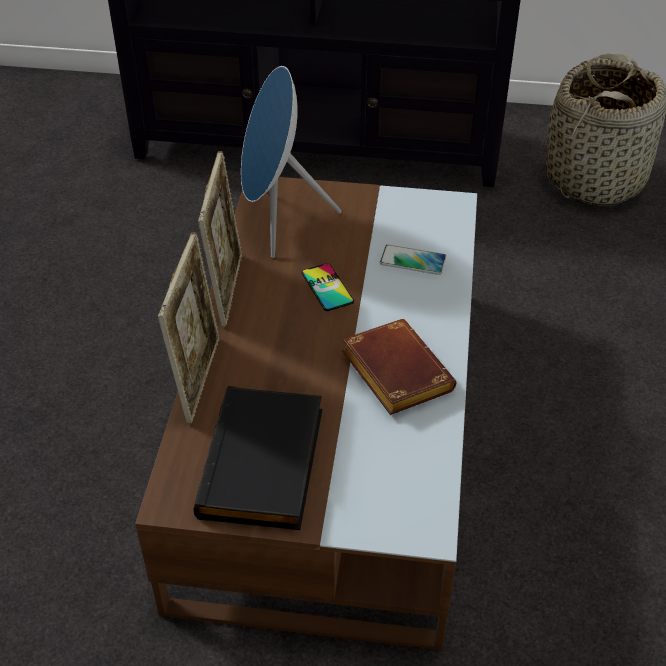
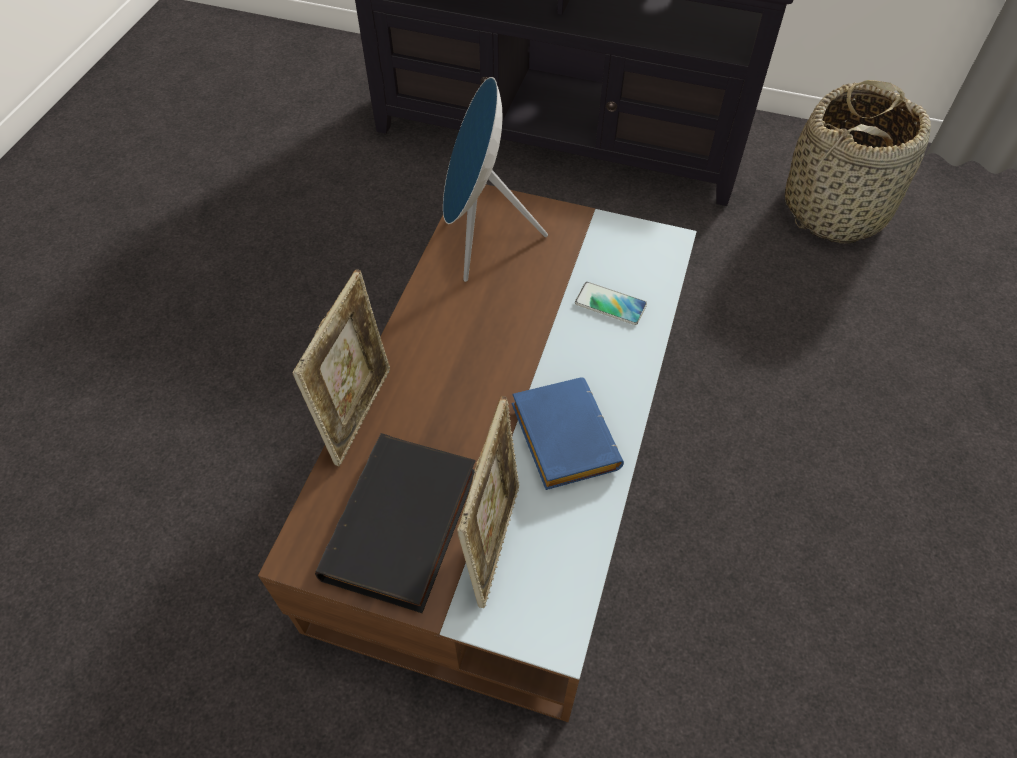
camera: 10 degrees right, 10 degrees up
picture frame [198,151,242,327] -> picture frame moved to [457,396,520,608]
phone [302,263,354,311] -> none
brown book [342,319,456,415] -> blue book [512,377,624,490]

